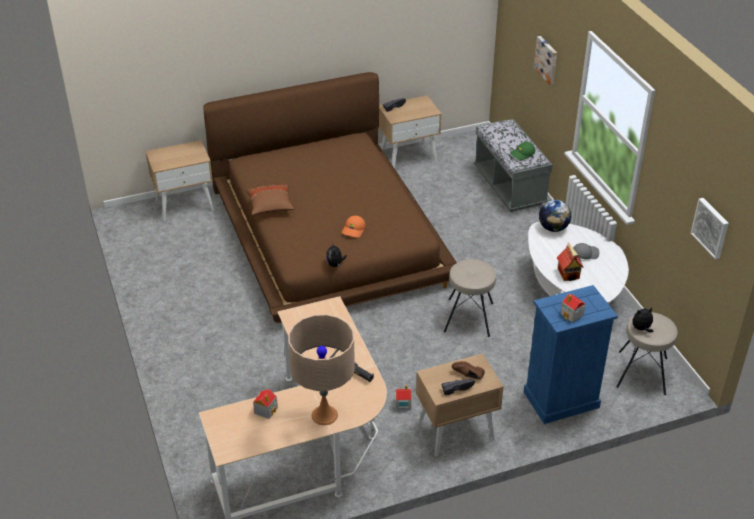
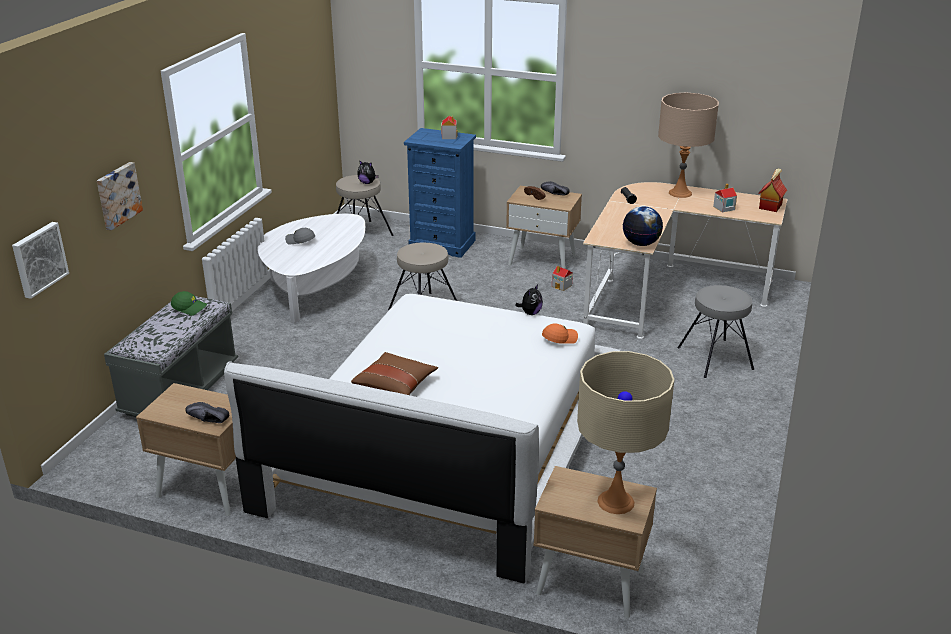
camera: 140 degrees left, 10 degrees down
brown bed [203,72,458,323] -> white bed [224,294,621,584]
brown pillow [246,184,294,215] -> brown pillow moved to [351,352,438,395]
orange cap [342,216,365,237] -> orange cap moved to [542,323,578,344]
globe [539,200,571,232] -> globe moved to [623,206,663,246]
toy house [557,242,584,281] -> toy house moved to [758,168,787,212]
picture [691,198,729,259] -> picture moved to [12,222,69,299]
none -> beige table lamp [577,351,674,514]
none -> grey stool [678,285,754,378]

